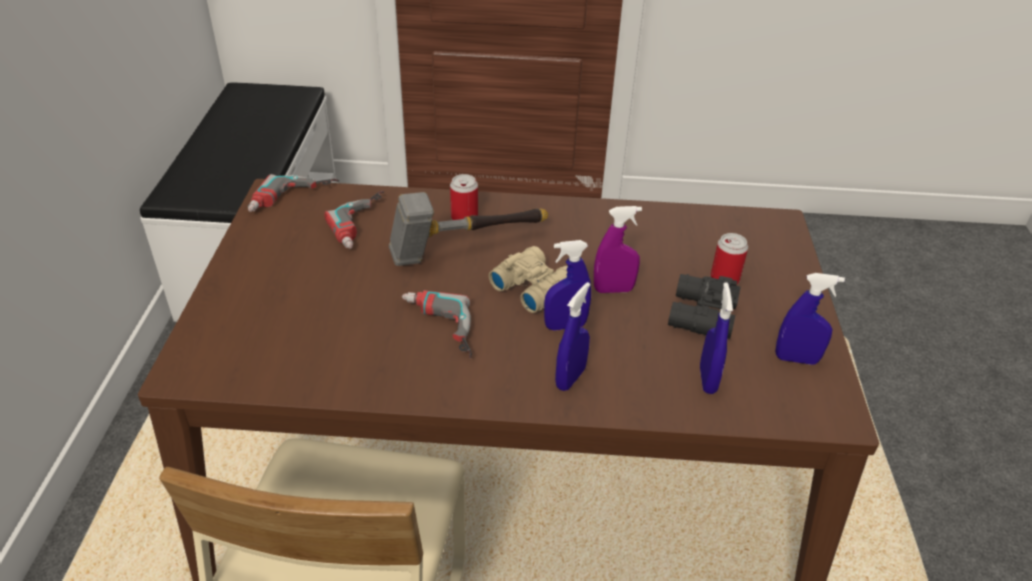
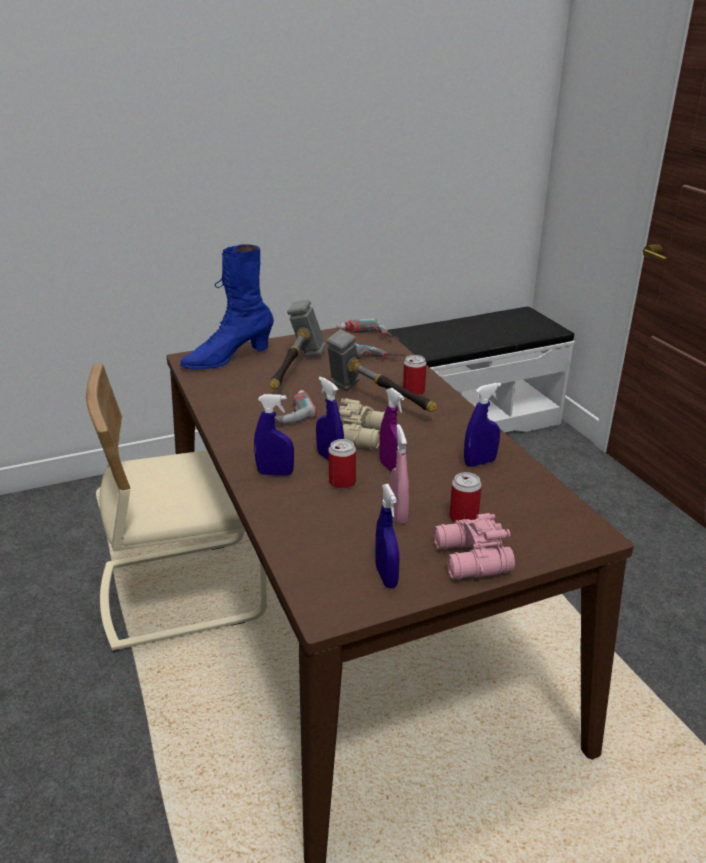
camera: 65 degrees right, 10 degrees down
black binoculars [668,274,741,339] -> pink spray bottle [390,424,409,525]
blue spray bottle [700,282,733,394] -> blue spray bottle moved to [464,383,502,467]
none -> blue boot [180,244,274,370]
none -> hammer [269,300,326,389]
none -> can [328,439,356,489]
none -> pink binoculars [433,513,515,580]

